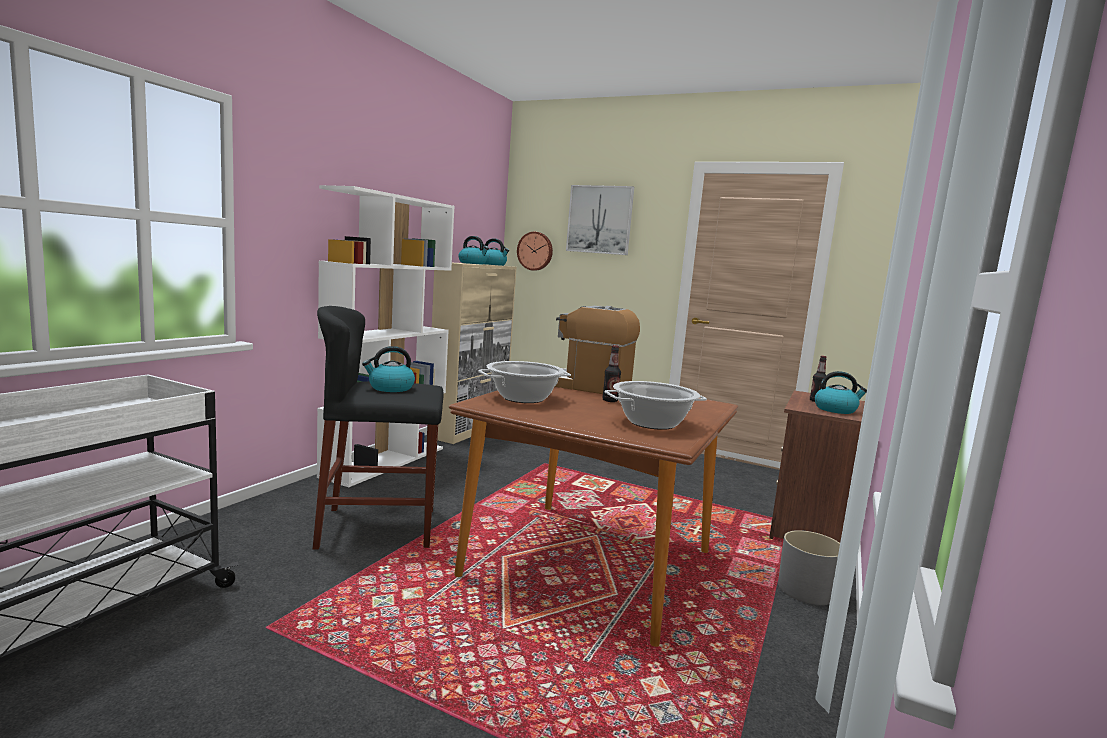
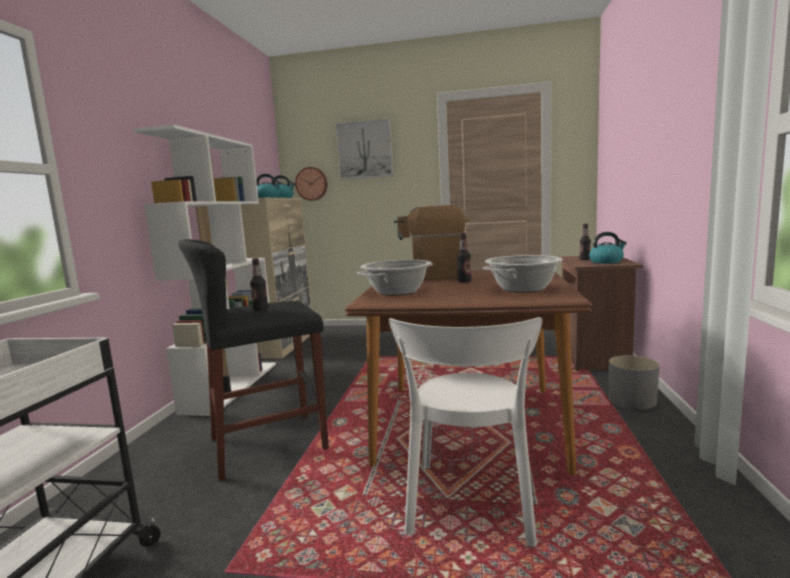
camera: 15 degrees left, 0 degrees up
kettle [362,346,415,392] -> bottle [250,258,268,310]
none -> white chair [389,317,542,547]

